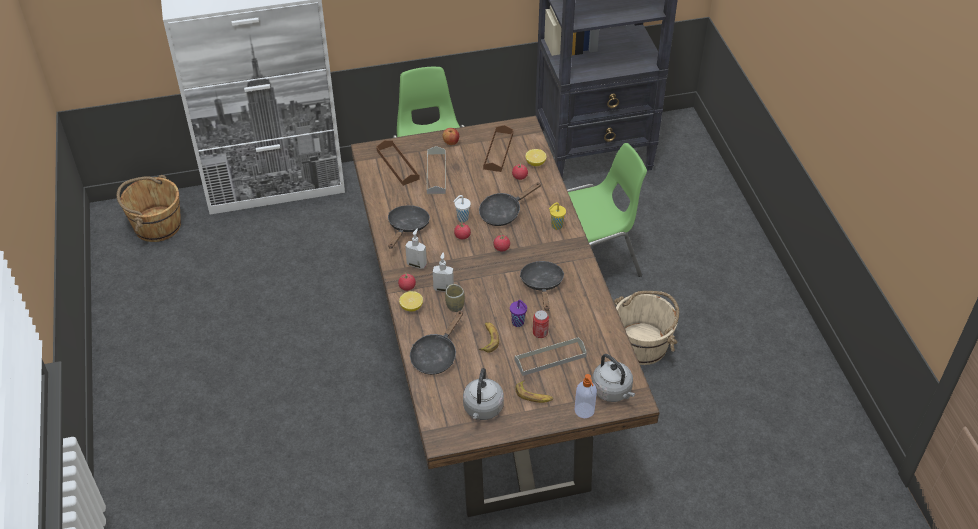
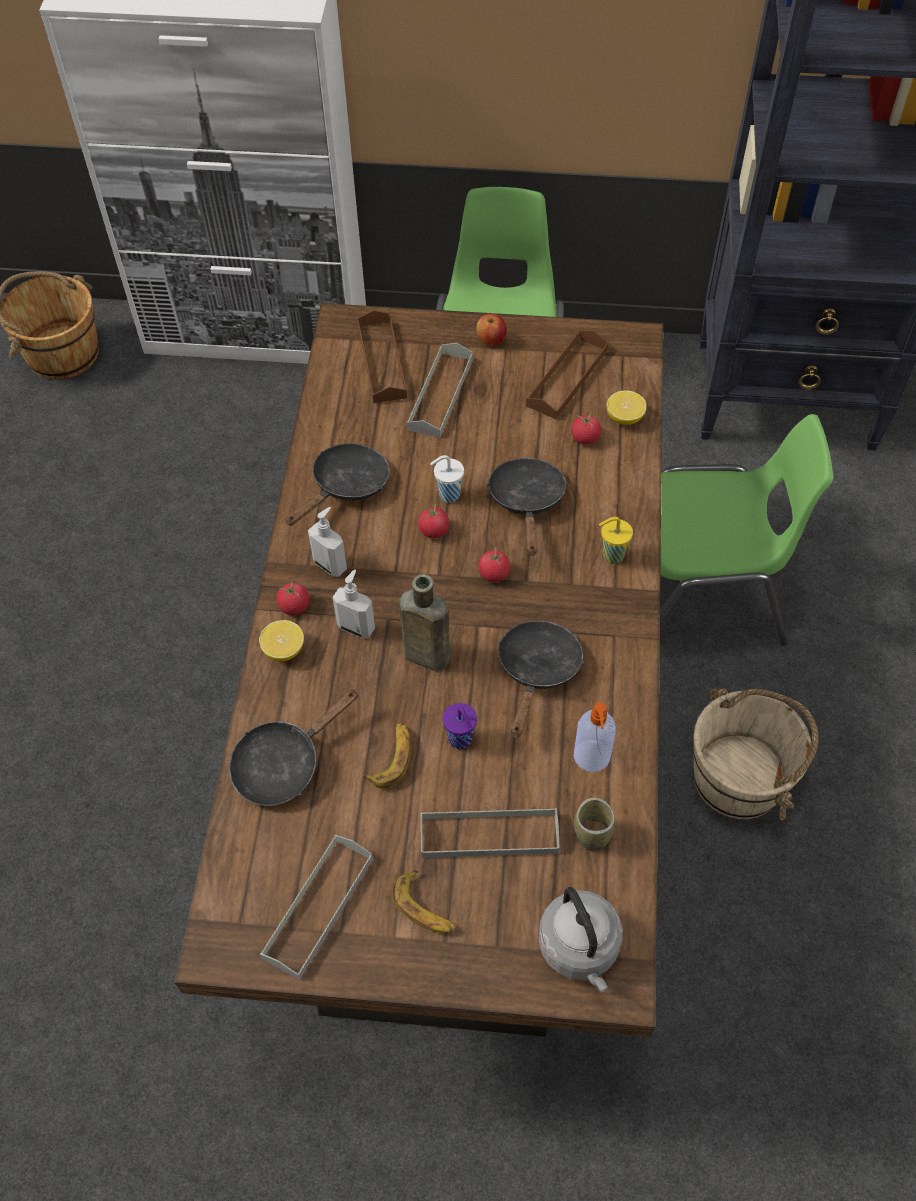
camera: 20 degrees right, 10 degrees up
cup [445,284,465,312] -> cup moved to [574,798,615,851]
grey kettle [463,368,504,420] -> grey tray [260,835,373,980]
black frying pan [479,182,541,226] -> black frying pan turned 105 degrees clockwise [487,458,567,556]
can [533,310,549,338] -> none
soap dispenser [575,374,597,418] -> soap dispenser moved to [574,702,616,772]
none -> brown bottle [399,574,450,671]

